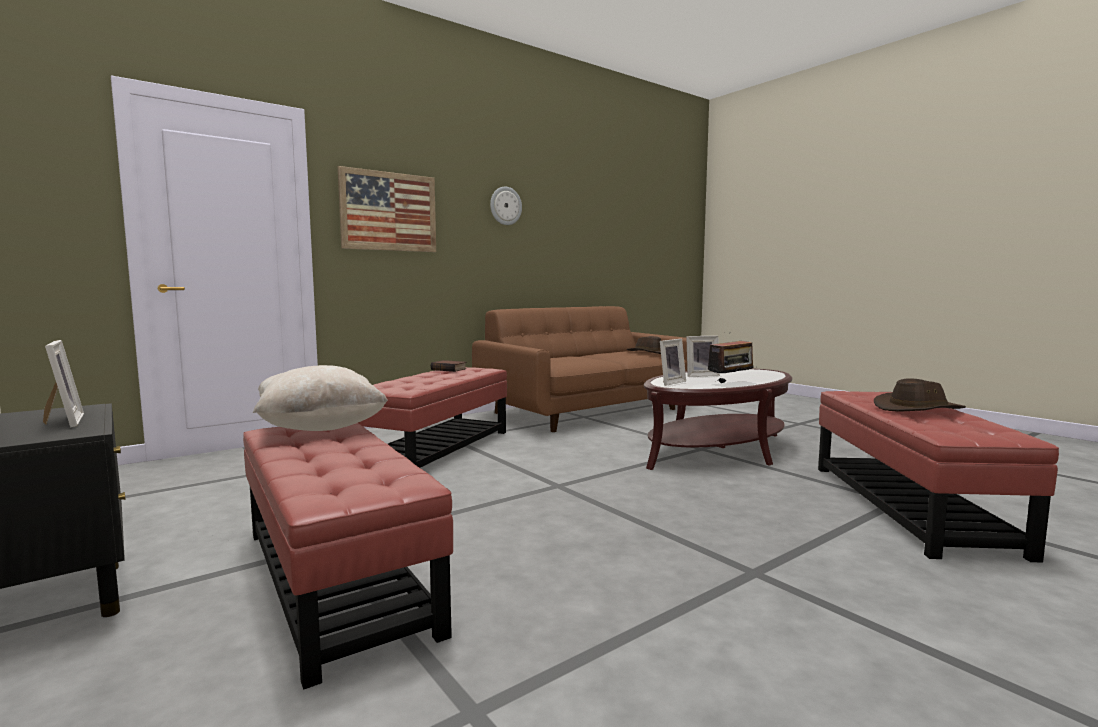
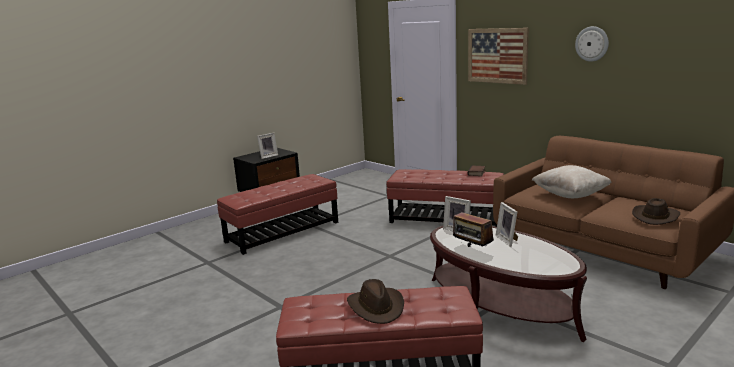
camera: 85 degrees right, 10 degrees up
beige pillow [253,365,388,431] -> beige pillow moved to [532,165,611,198]

